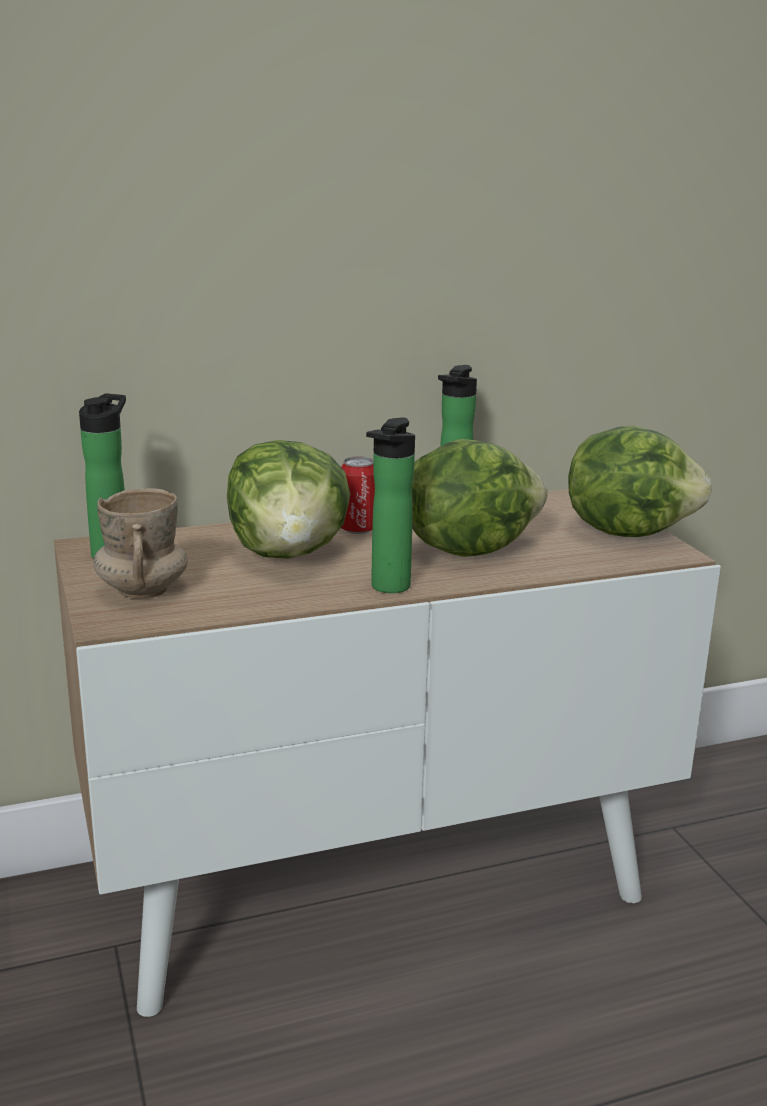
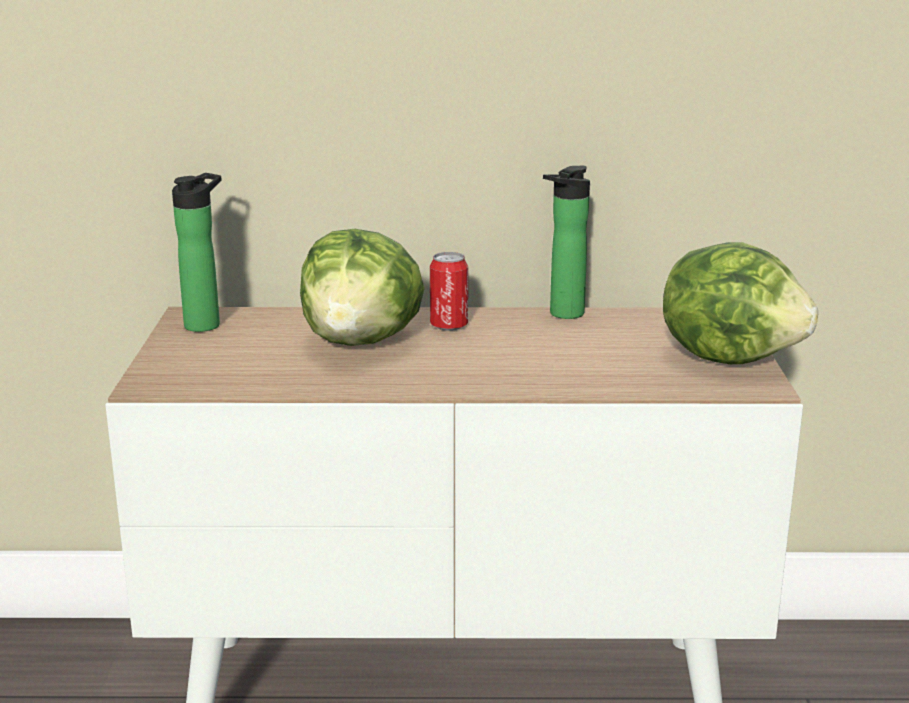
camera: 20 degrees right, 0 degrees up
beige mug [93,488,188,598] -> none
bottle [366,417,415,593] -> none
lettuce [412,439,548,557] -> none

